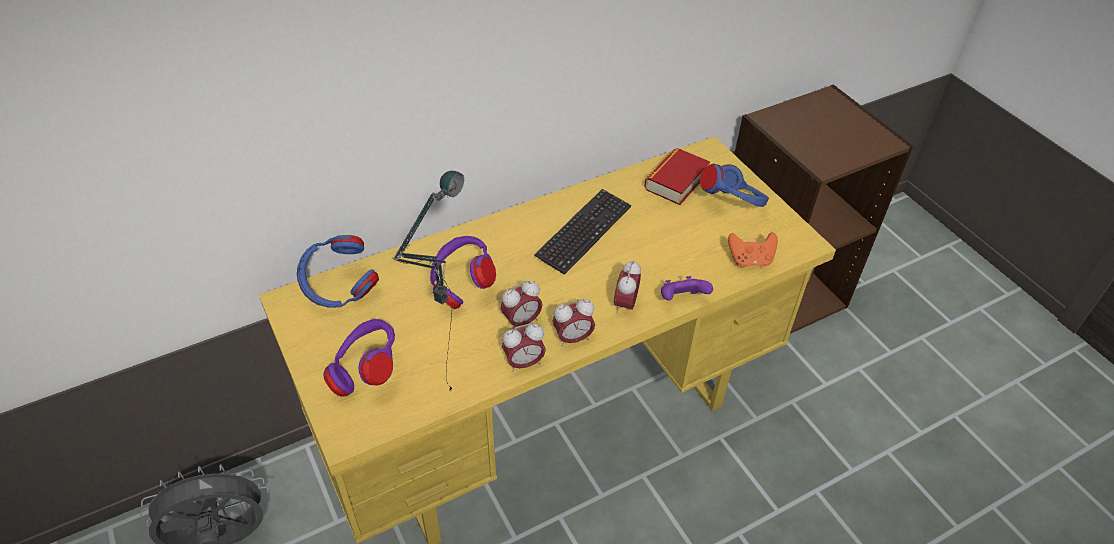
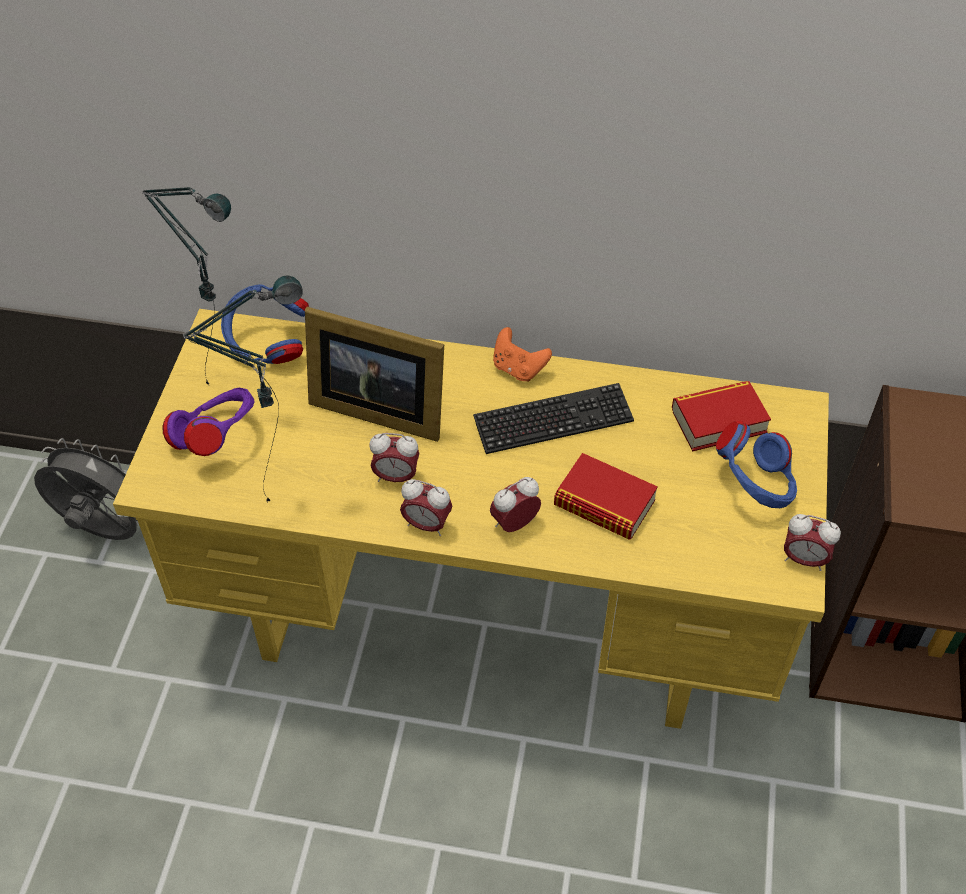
camera: 40 degrees right, 5 degrees up
purple headphones [430,236,496,309] -> picture frame [305,307,444,442]
alarm clock [502,323,546,372] -> alarm clock moved to [784,514,841,571]
purple game controller [661,276,713,301] -> none
orange game controller [728,232,778,267] -> orange game controller moved to [493,327,552,382]
none -> table lamp [142,187,231,385]
none -> book [554,453,658,540]

